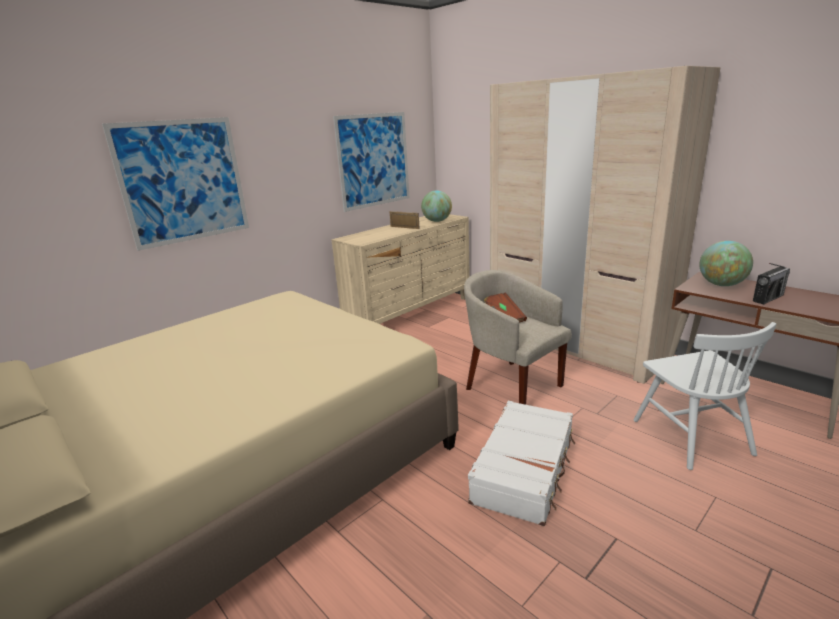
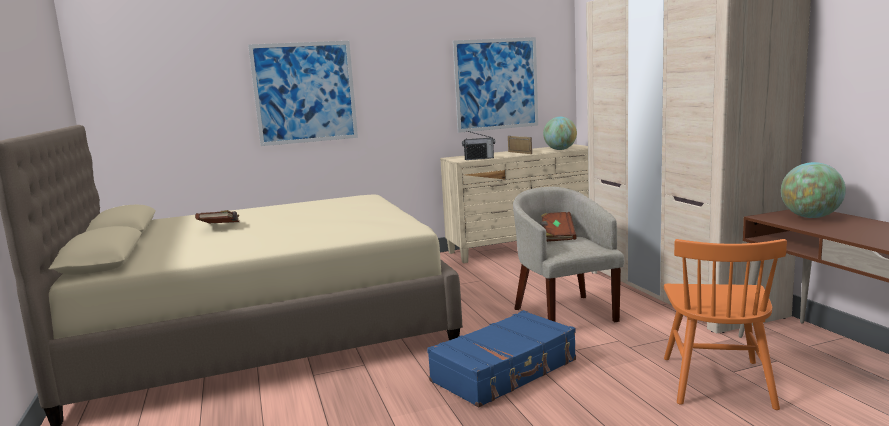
camera: 25 degrees right, 10 degrees down
white suitcase [468,401,575,526] -> blue suitcase [427,310,576,408]
white chair [634,322,776,470] -> orange chair [664,239,787,410]
radio [753,263,790,304] -> radio moved to [462,131,495,160]
none -> brown book [195,210,240,224]

